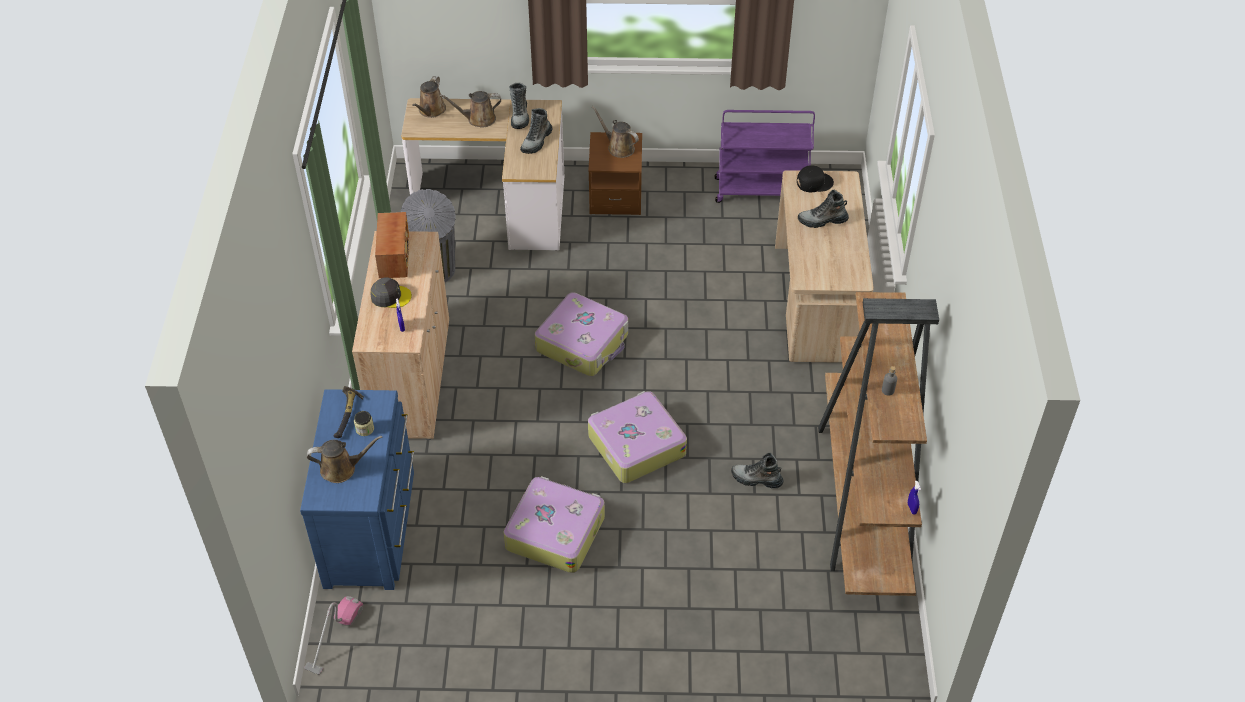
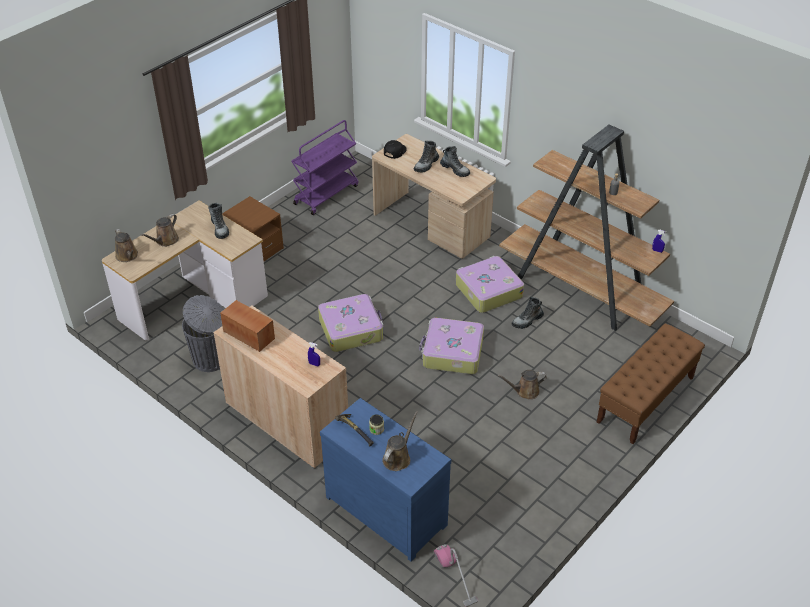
camera: 50 degrees left, 5 degrees down
grey cap [371,278,412,308] -> none
suitcase [504,476,605,573] -> suitcase moved to [456,256,524,313]
boot [509,83,529,129] -> boot moved to [440,146,470,177]
brown watering can [592,106,639,158] -> brown watering can moved to [498,370,547,399]
none -> brown bench [597,323,705,444]

